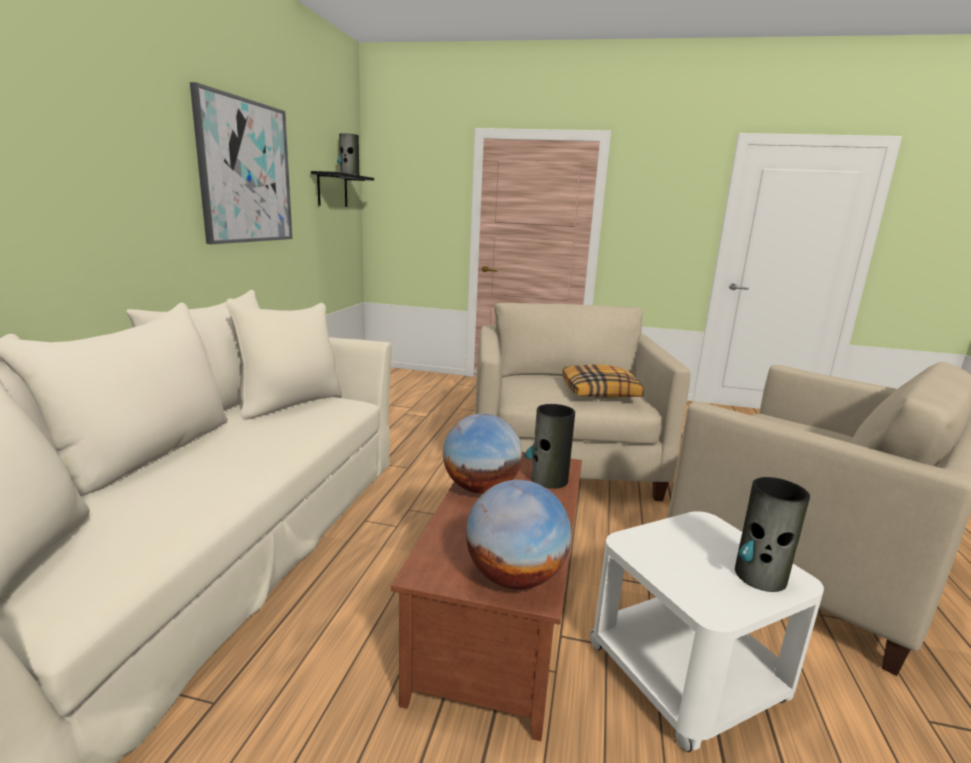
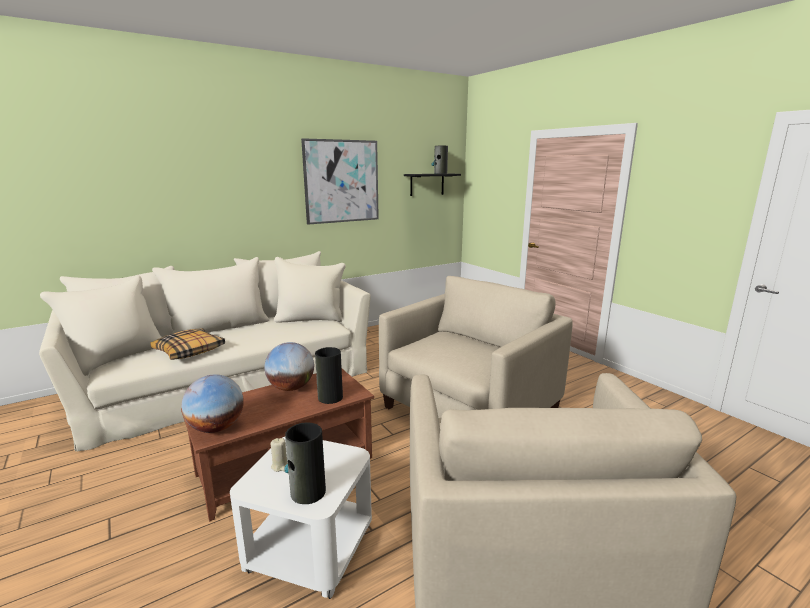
camera: 45 degrees right, 0 degrees up
pillow [562,364,644,398] -> pillow moved to [150,328,225,360]
none -> beige candle [271,438,287,472]

